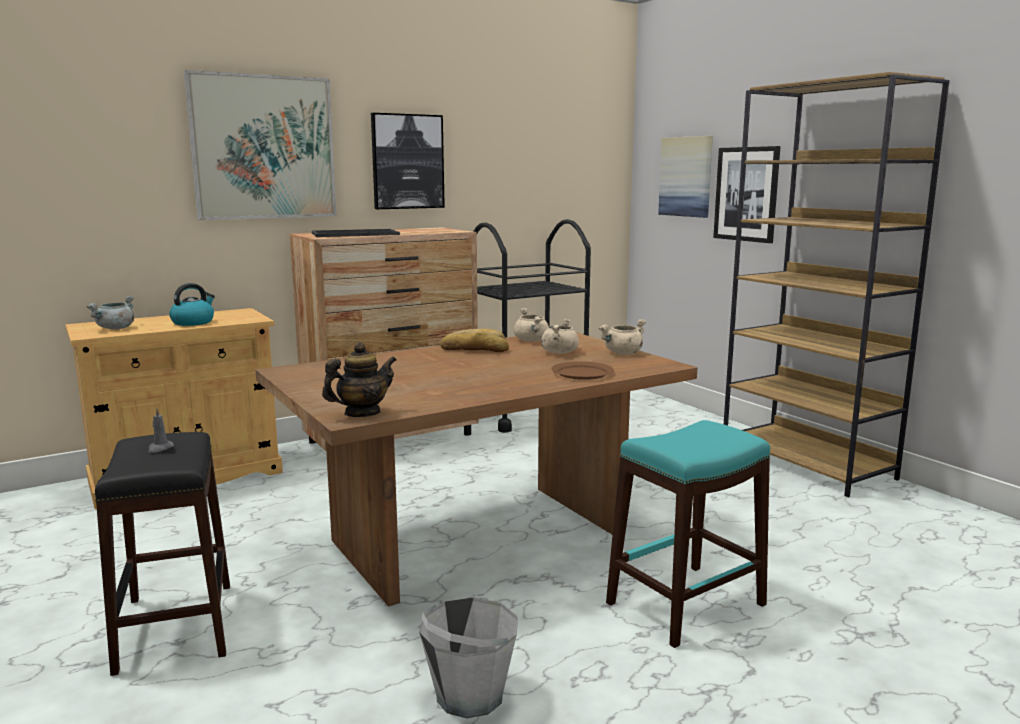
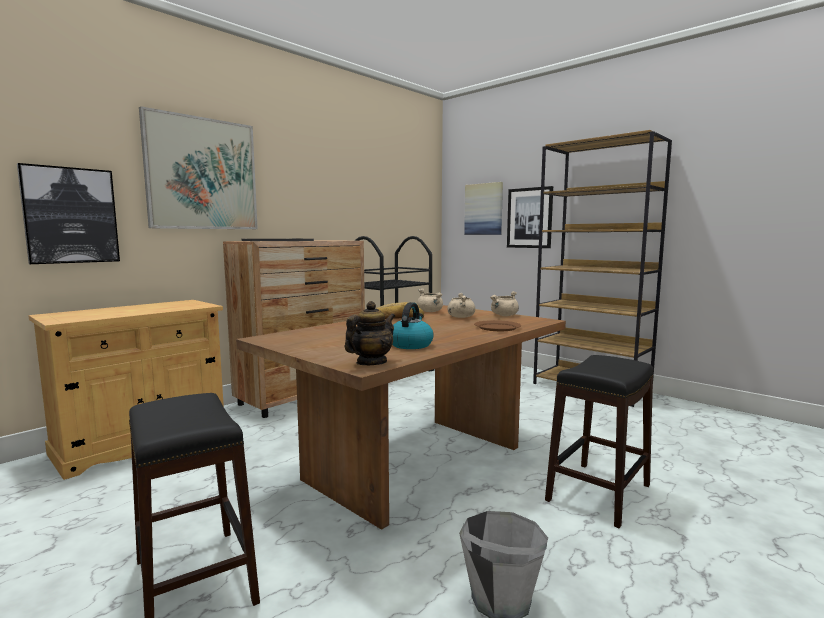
camera: 15 degrees left, 5 degrees down
grey cooking pot [87,295,134,330] -> none
grey candle [148,407,174,453] -> none
kettle [169,283,215,326] -> kettle moved to [393,302,434,349]
picture [371,113,445,209] -> picture moved to [17,163,120,264]
turquoise stool [606,420,770,648] -> black stool [545,355,653,528]

